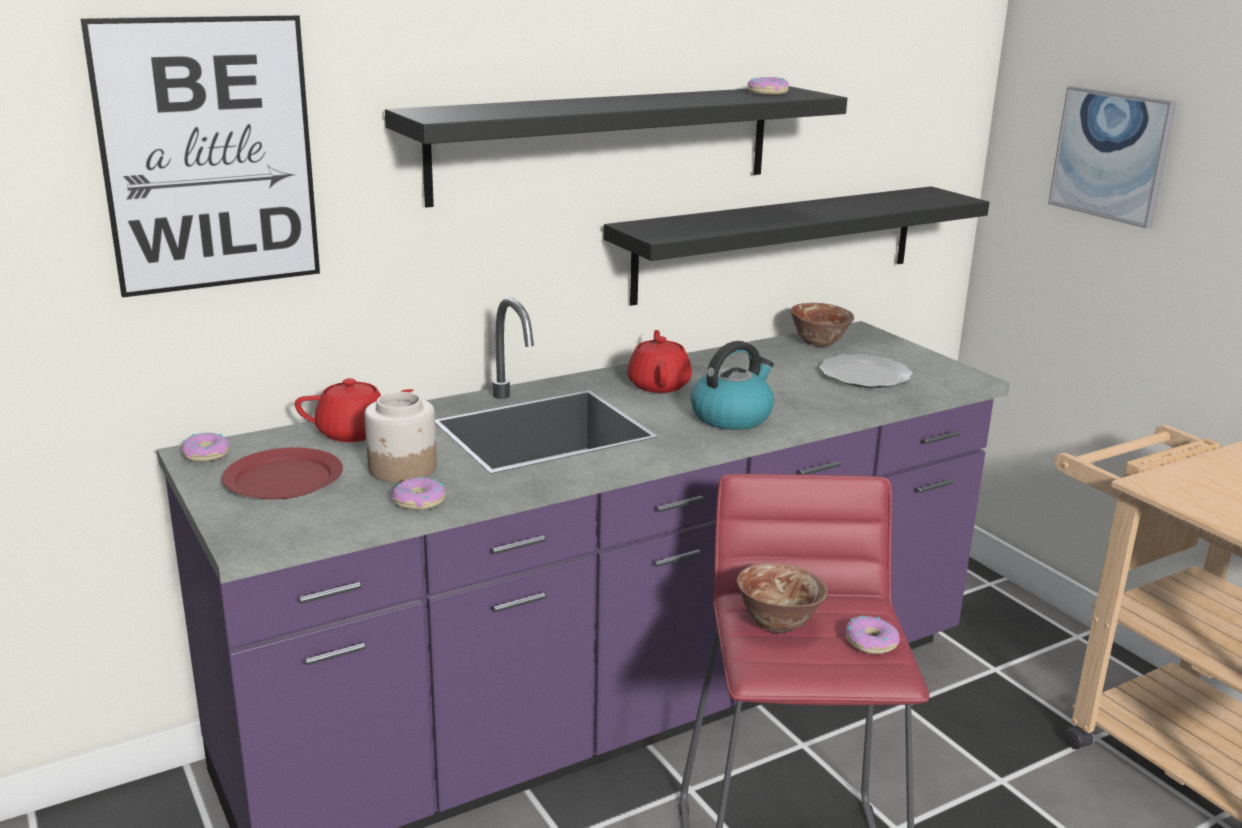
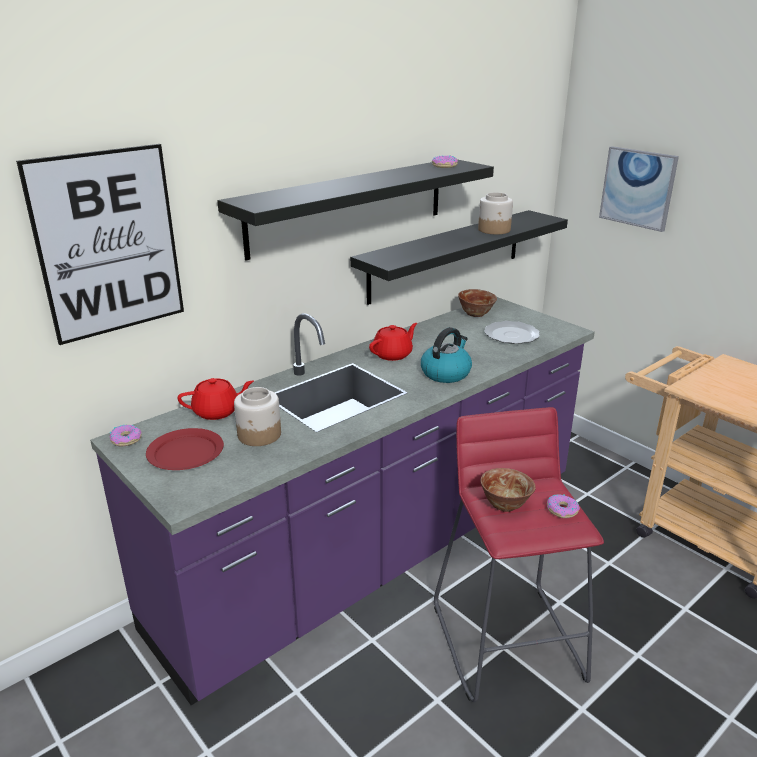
camera: 10 degrees left, 5 degrees up
donut [392,477,445,510] -> none
red teapot [627,330,692,393] -> red teapot turned 60 degrees clockwise [369,323,417,361]
none -> jar [478,192,513,234]

